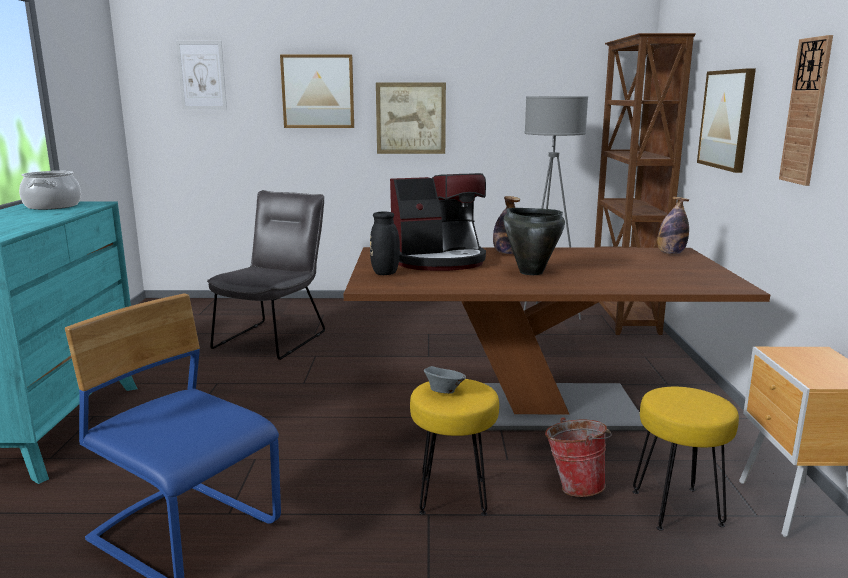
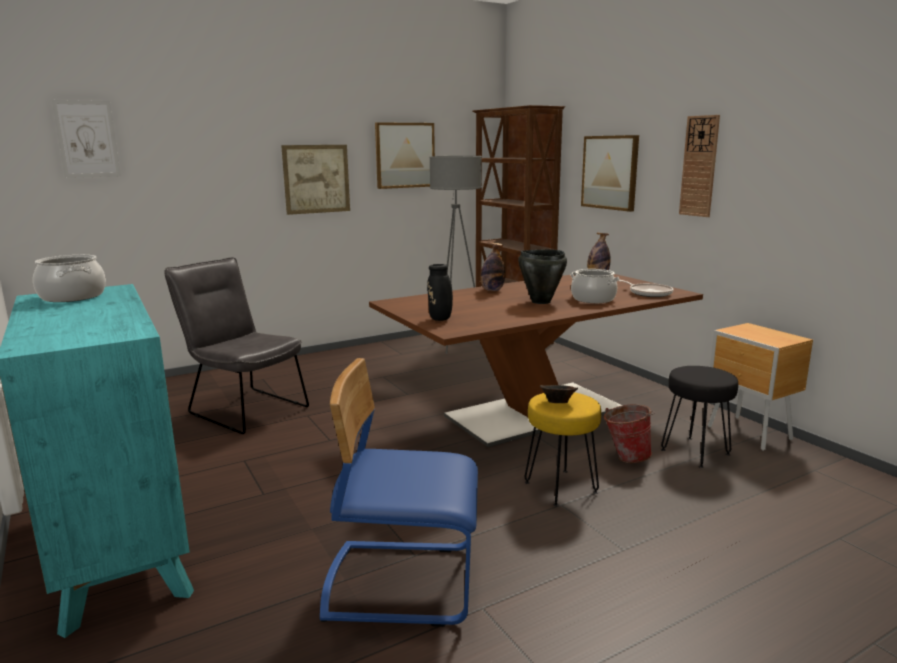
camera: 30 degrees left, 0 degrees up
grey chair [207,190,325,360] -> grey chair turned 45 degrees counterclockwise [164,257,309,434]
picture [280,55,354,128] -> picture moved to [375,122,435,189]
coffee machine [390,173,486,271] -> none
grey bowl [424,366,466,394] -> brown bowl [540,385,578,403]
yellow stool [633,387,739,531] -> black stool [661,366,738,468]
none -> cooking pot [571,269,620,303]
none -> frying pan [618,280,673,297]

